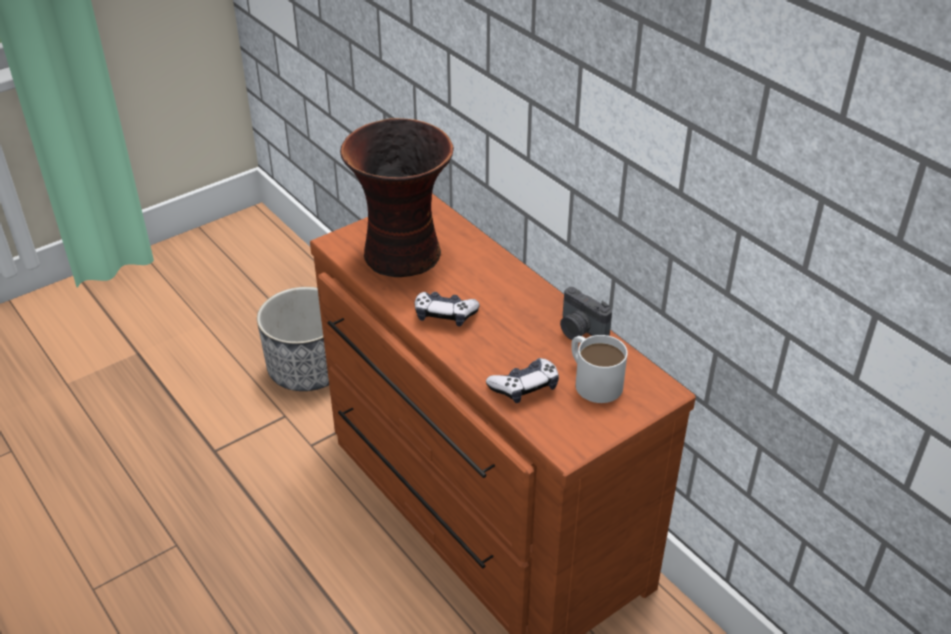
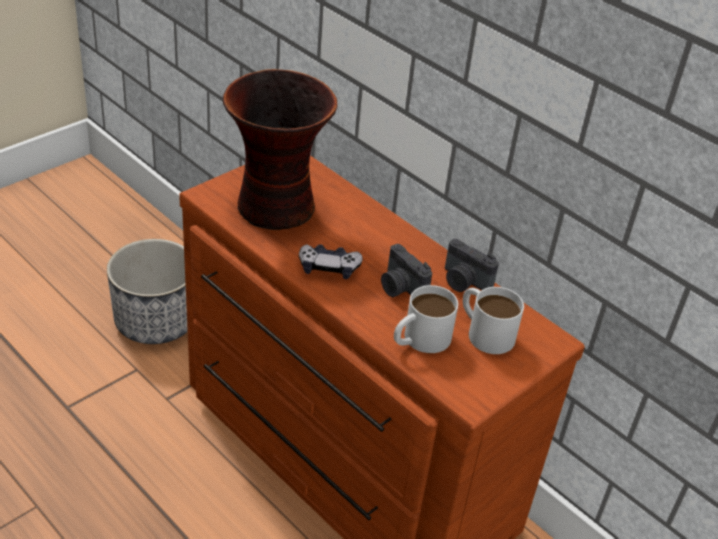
camera: 10 degrees left, 0 degrees up
game controller [486,358,559,403] -> white mug [394,285,458,353]
none -> camera [381,244,432,297]

